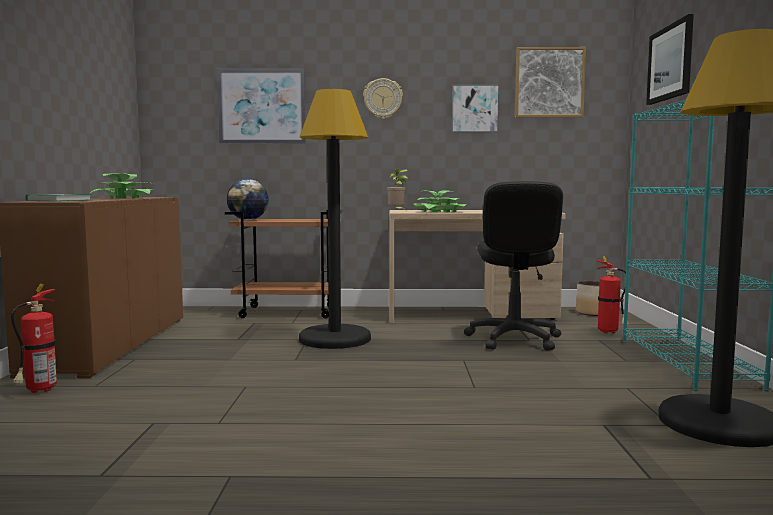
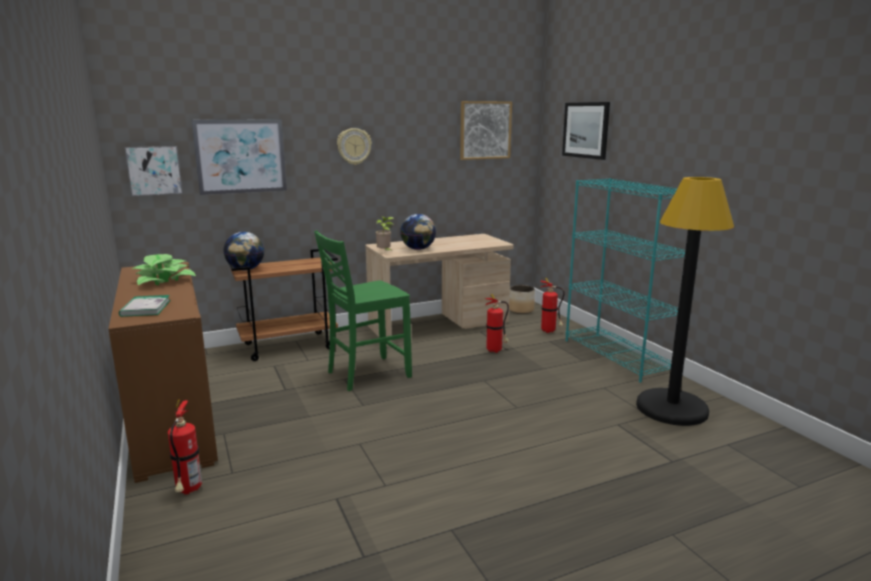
camera: 25 degrees left, 10 degrees up
black floor lamp [299,89,371,349] -> green chair [314,230,412,391]
potted plant [413,190,467,212] -> globe [400,214,436,250]
picture [452,84,500,132] -> picture moved to [124,146,183,196]
black office chair [464,181,563,351] -> fire extinguisher [485,294,509,353]

